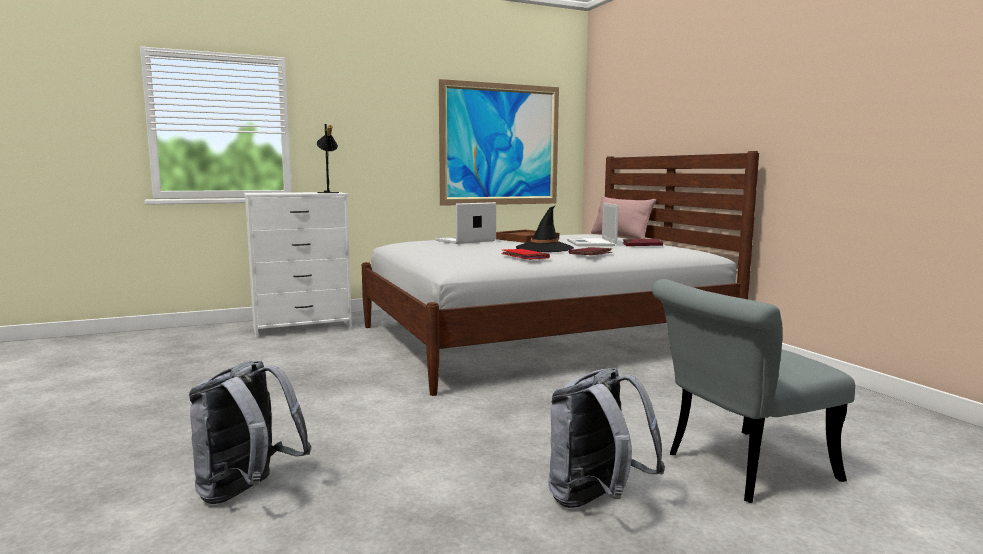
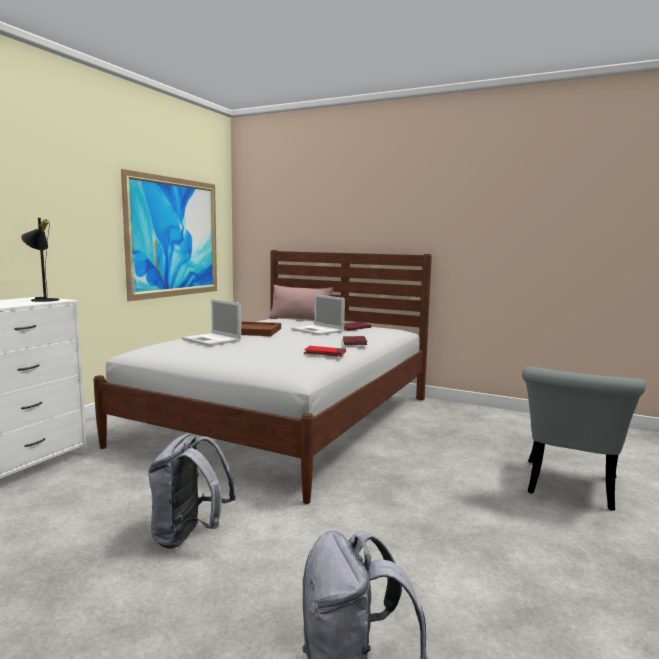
camera: 40 degrees left, 0 degrees up
laptop [436,202,496,244] -> laptop turned 60 degrees counterclockwise [182,299,241,346]
black hat [516,206,574,252] -> none
grey backpack [548,368,665,508] -> grey backpack moved to [148,433,236,549]

